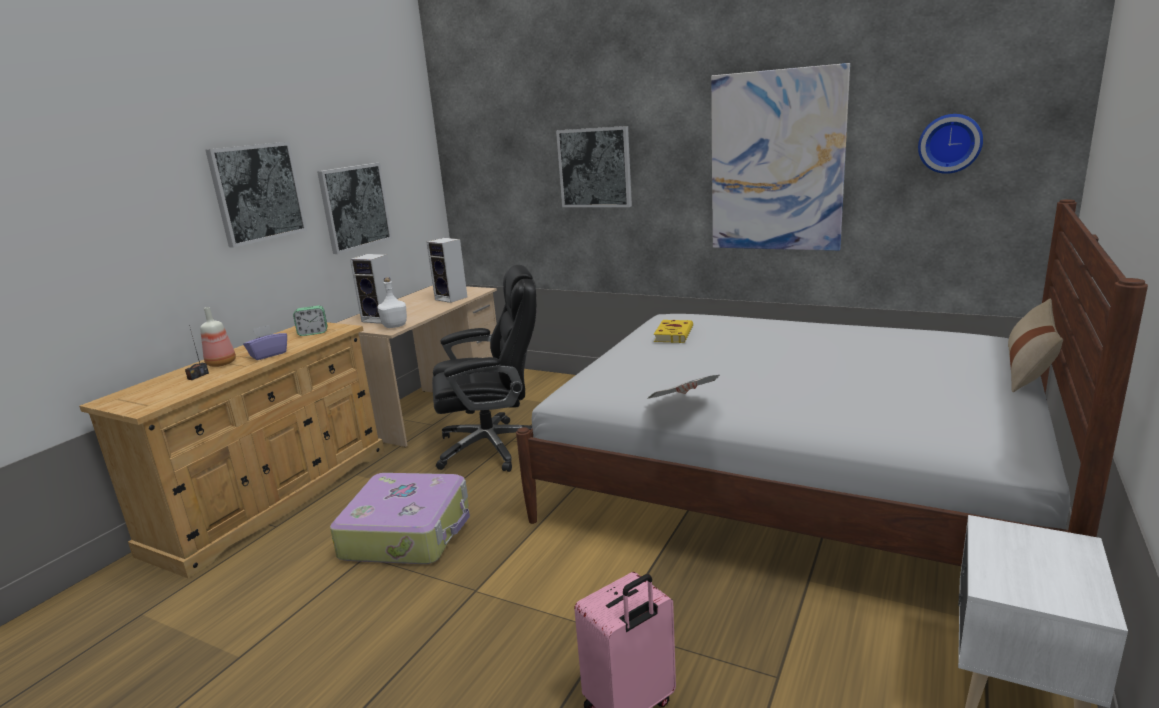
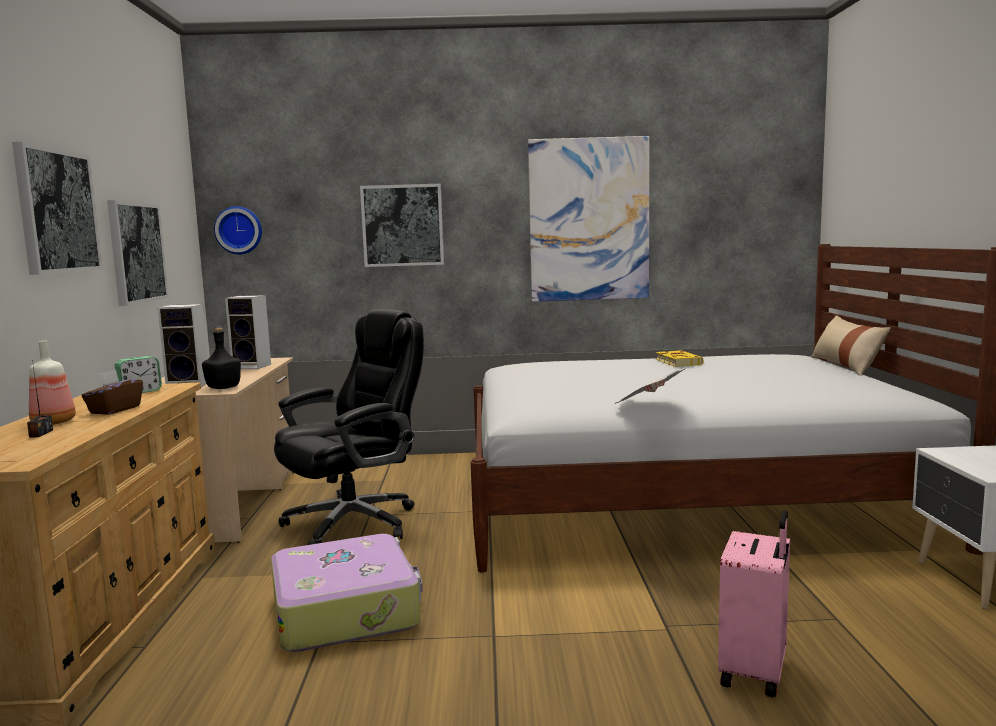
camera: 30 degrees left, 10 degrees down
purple tissue box [243,325,287,360] -> brown tissue box [81,370,143,415]
white bottle [377,277,407,328] -> black bottle [202,327,241,389]
yellow book [654,320,693,343] -> yellow book moved to [656,350,704,367]
wall clock [918,114,983,174] -> wall clock moved to [214,206,262,254]

